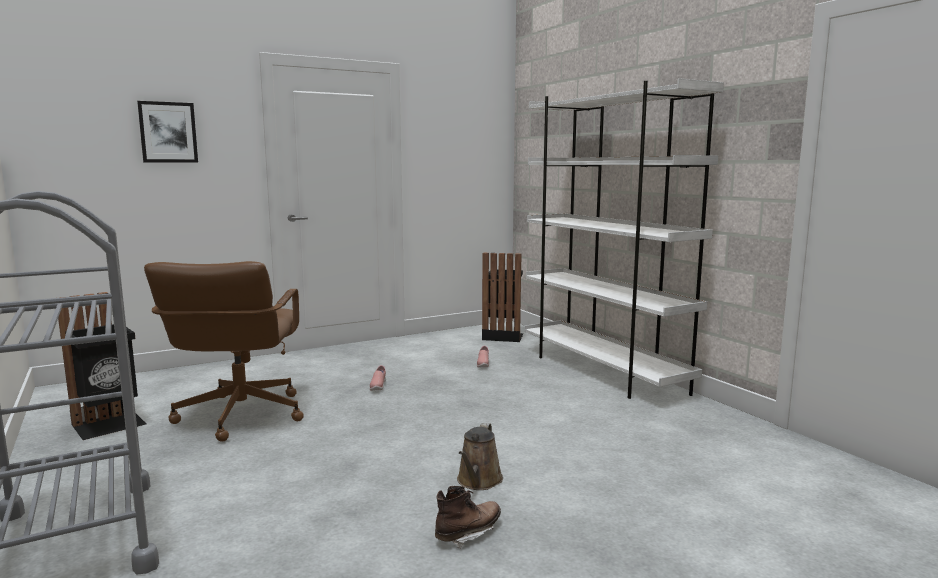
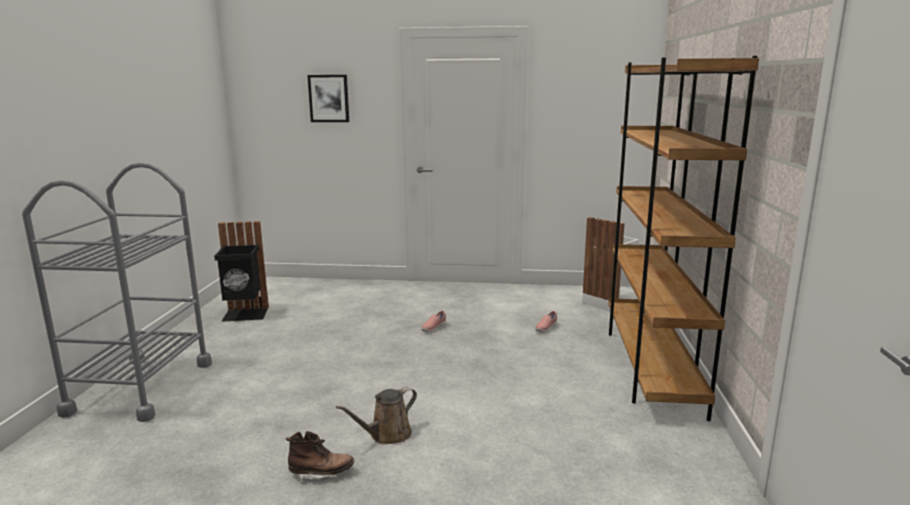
camera: 35 degrees right, 5 degrees up
brown office chair [144,261,303,442] -> none
black trash can [482,253,524,342] -> white trash can [582,217,639,312]
white bookcase [525,78,724,399] -> brown bookcase [609,56,759,421]

